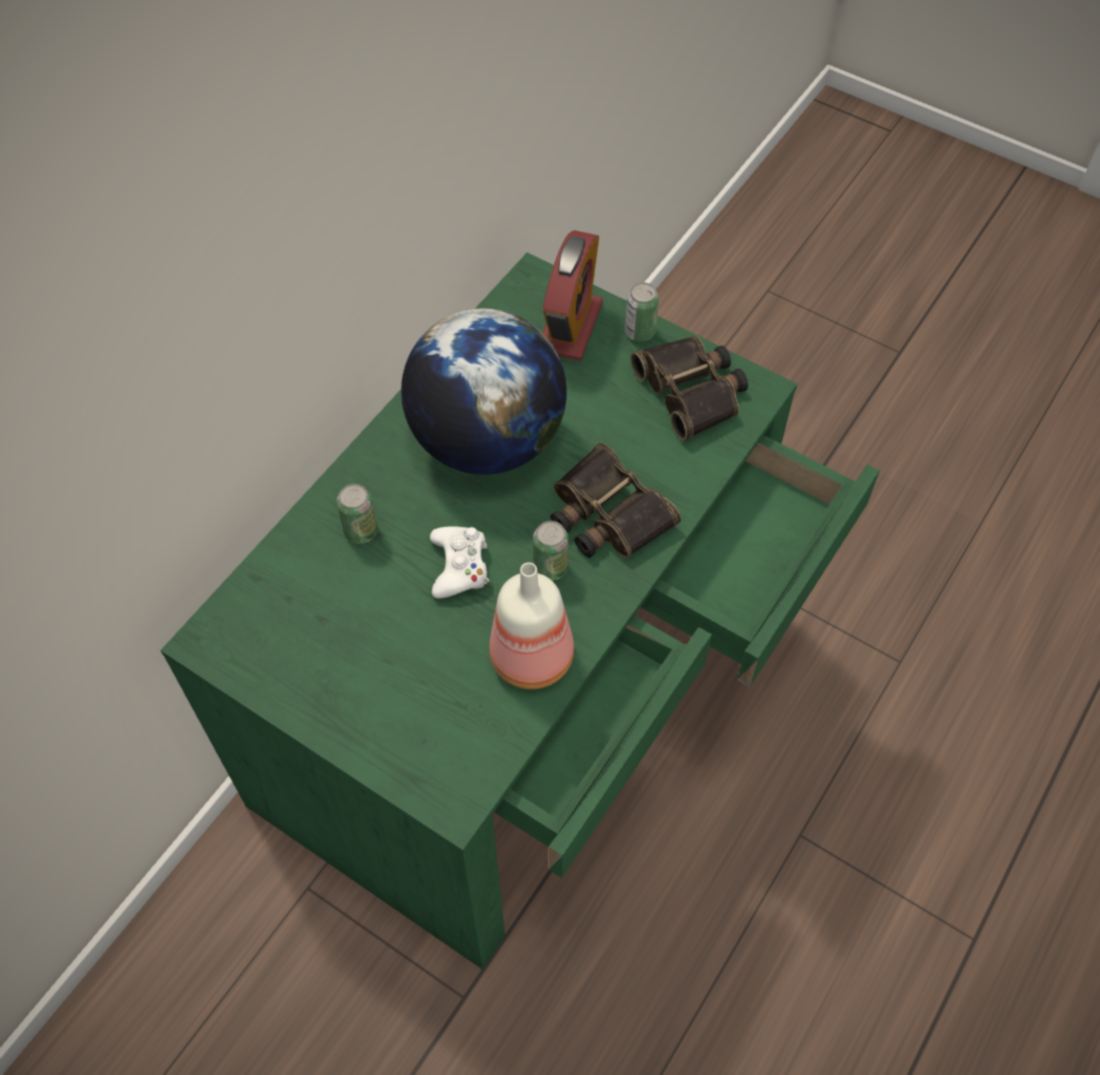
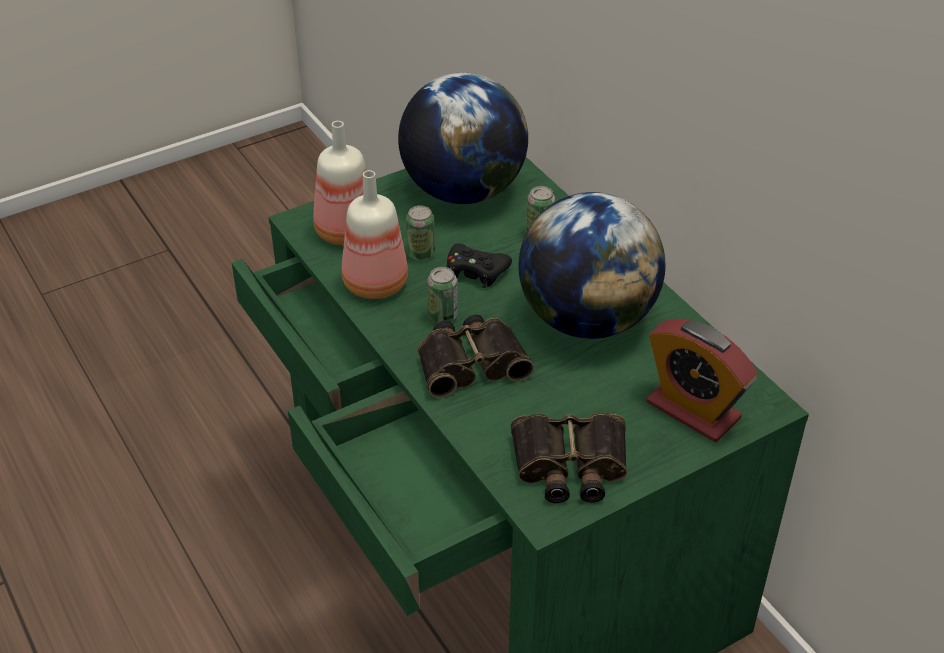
camera: 115 degrees right, 15 degrees down
white game controller [430,526,489,598] -> black game controller [447,243,512,288]
can [625,282,659,341] -> can moved to [406,205,435,260]
none -> bottle [313,121,367,245]
none -> globe [398,73,528,204]

